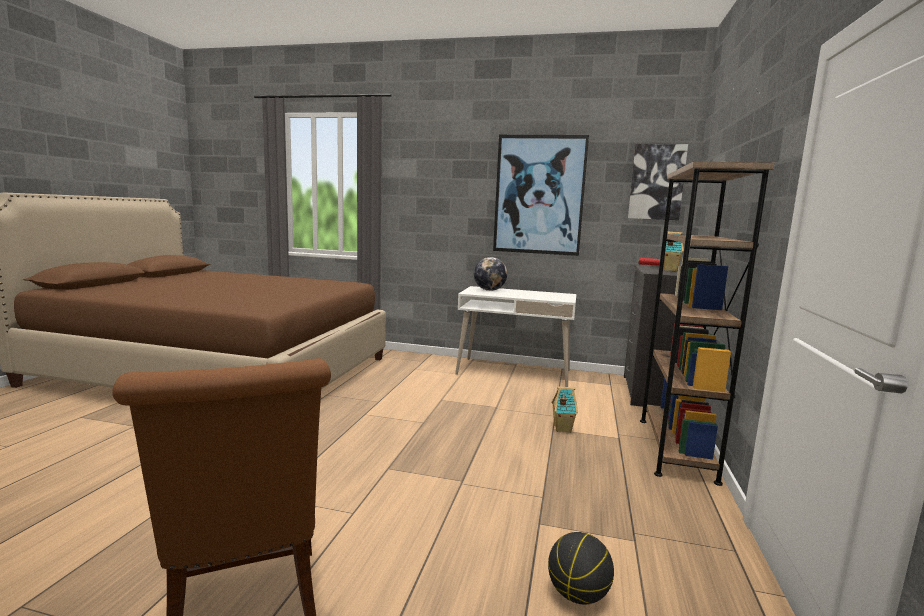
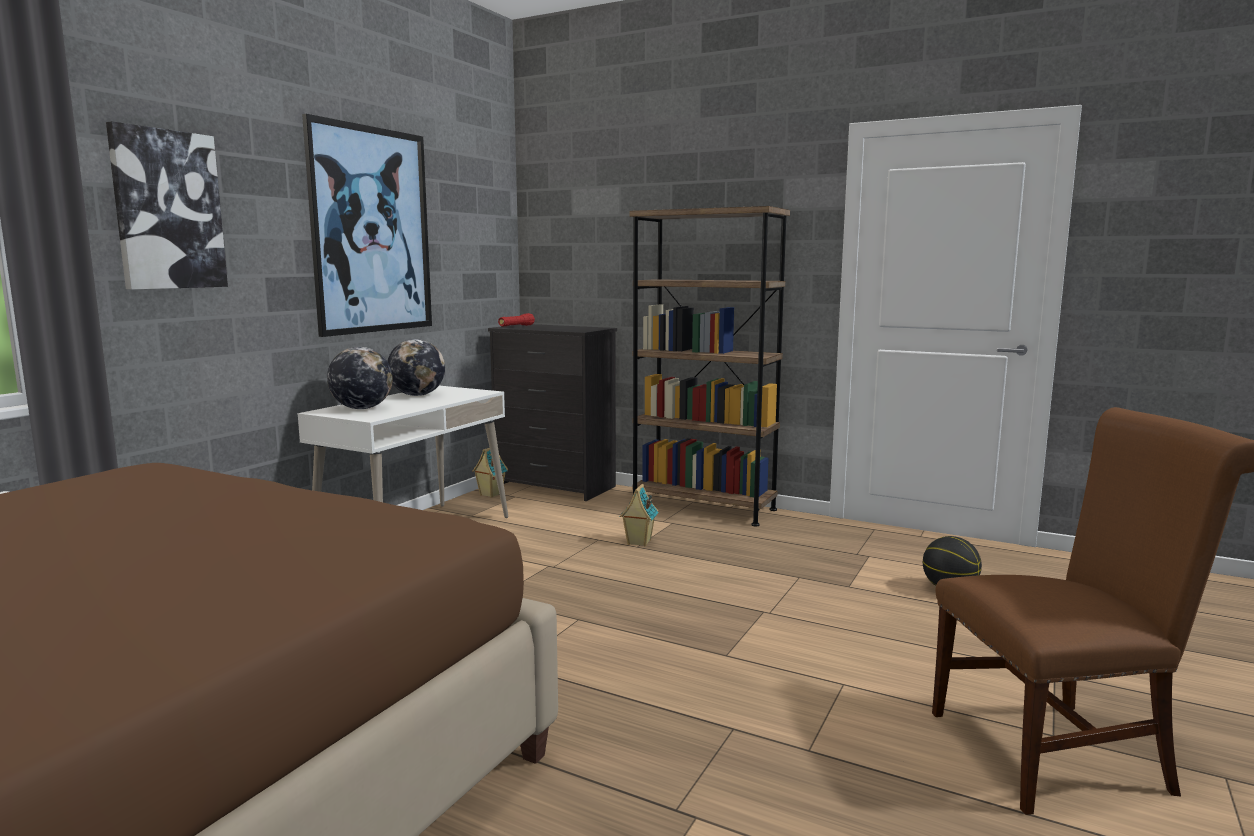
camera: 75 degrees left, 0 degrees up
picture [628,144,688,220] -> picture moved to [106,121,228,290]
toy house [661,232,684,271] -> toy house moved to [473,448,508,498]
none -> globe [387,339,445,396]

